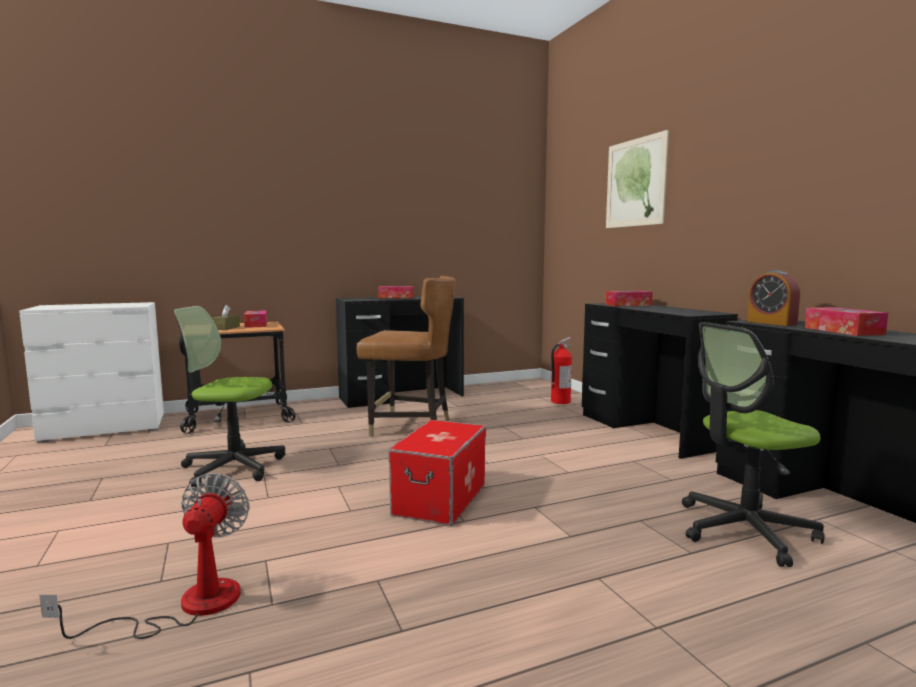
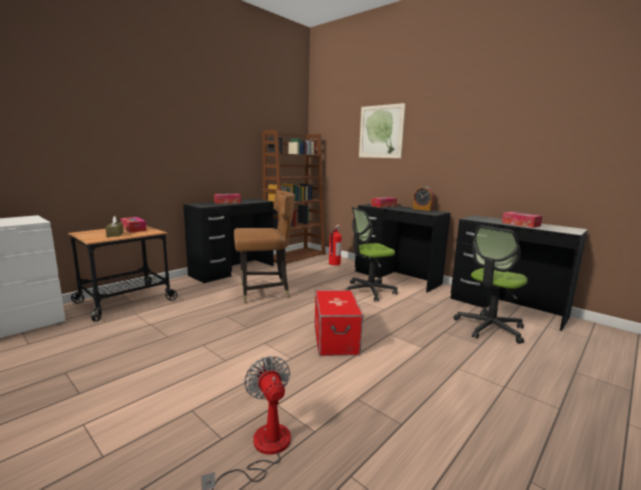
camera: 25 degrees left, 5 degrees up
office chair [174,306,285,488] -> office chair moved to [346,207,398,301]
alarm clock [747,270,800,326] -> alarm clock moved to [413,186,435,211]
none -> brown bookcase [262,130,326,264]

